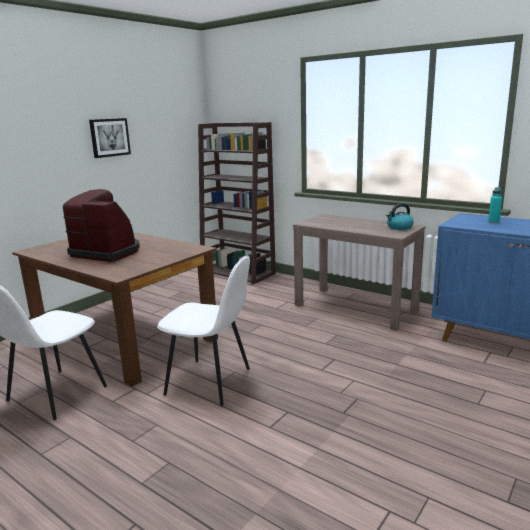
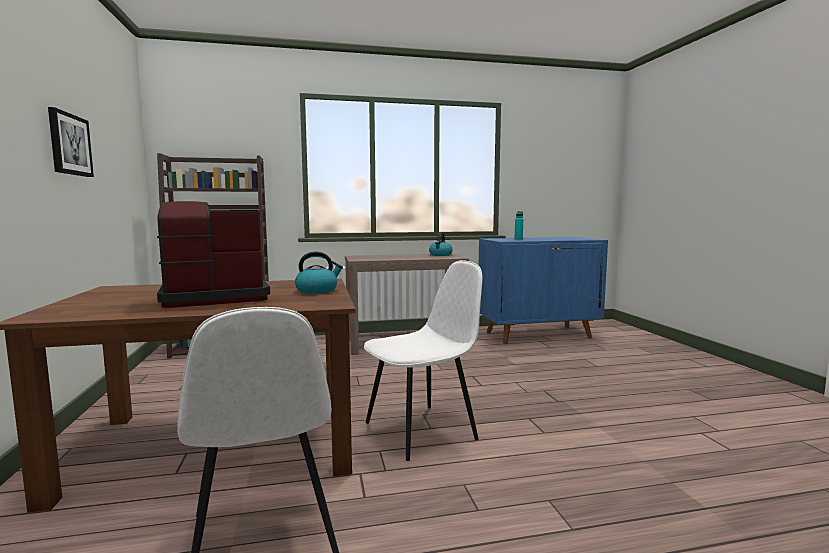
camera: 50 degrees left, 10 degrees down
none -> kettle [295,251,343,294]

